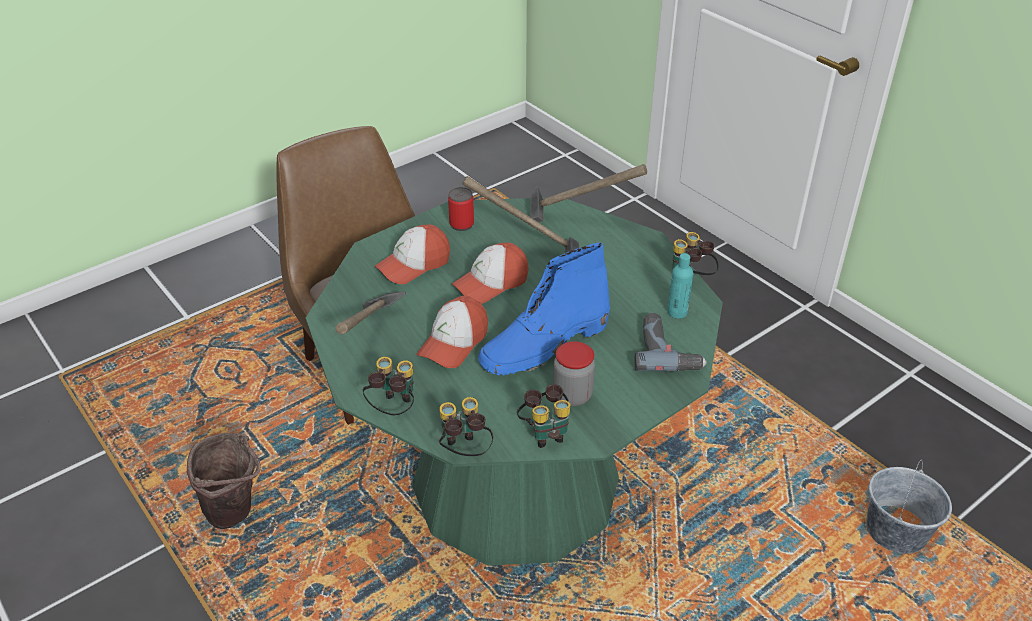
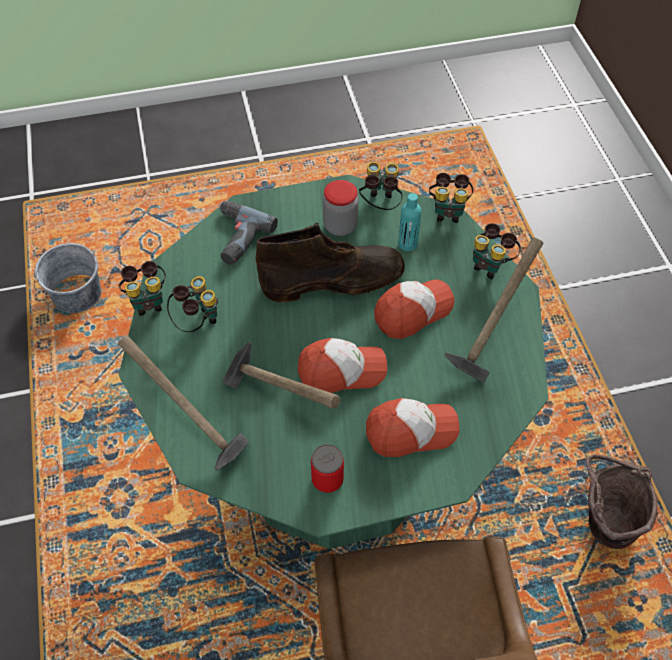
camera: 155 degrees left, 15 degrees up
blue boot [478,243,610,375] -> brown boot [256,223,405,302]
turquoise bottle [667,253,693,319] -> turquoise bottle moved to [398,193,421,251]
none -> binoculars [167,276,218,332]

